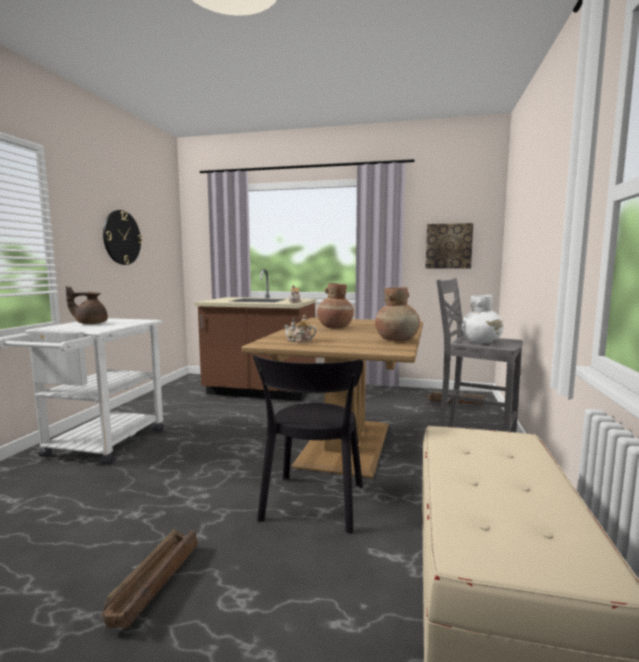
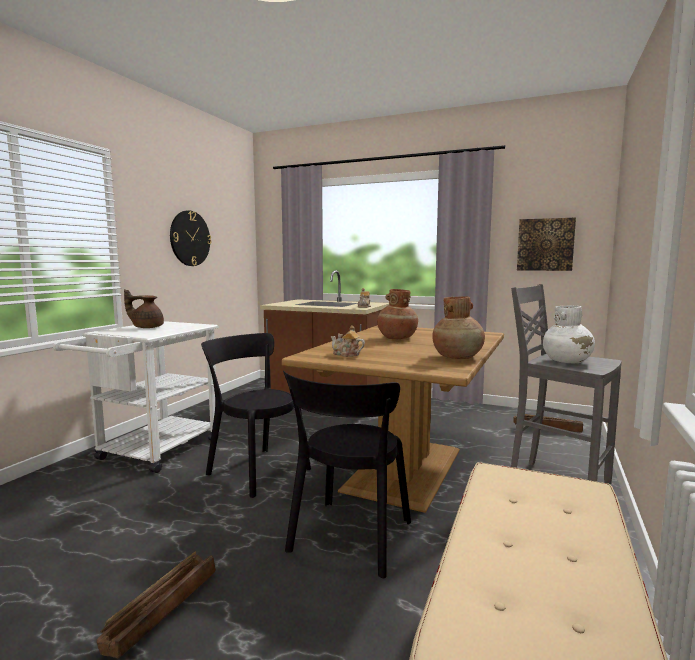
camera: 10 degrees right, 0 degrees up
none -> black chair [201,333,311,498]

